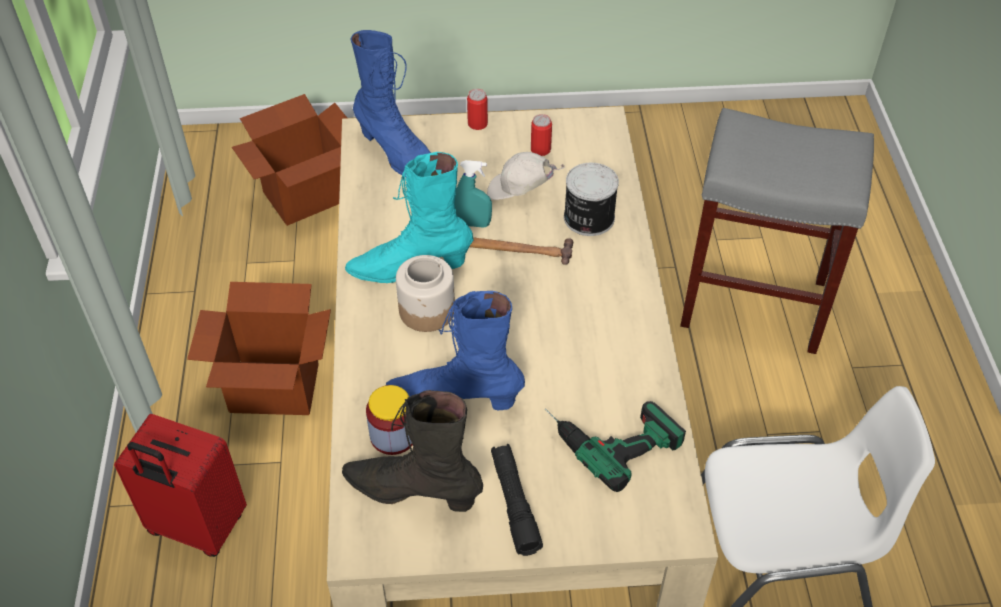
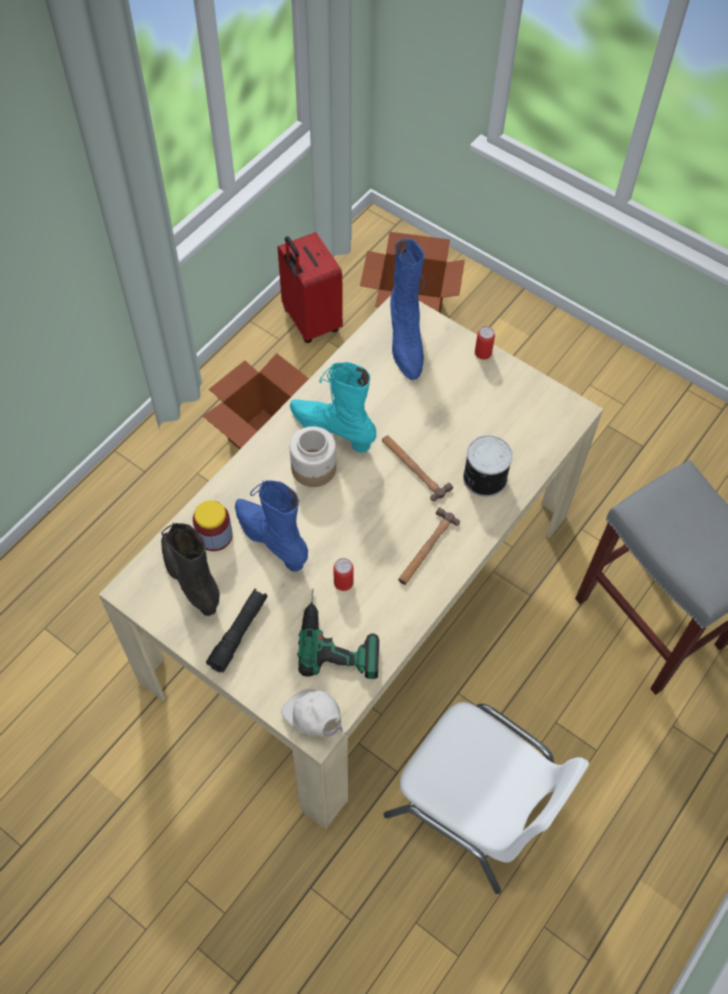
camera: 40 degrees right, 10 degrees up
red suitcase [114,414,247,557] -> red suitcase moved to [277,232,343,343]
turquoise spray bottle [454,160,492,228] -> none
white cap [487,152,565,200] -> white cap moved to [281,689,348,737]
can [531,114,552,156] -> can moved to [333,558,354,591]
none -> hammer [398,507,460,585]

